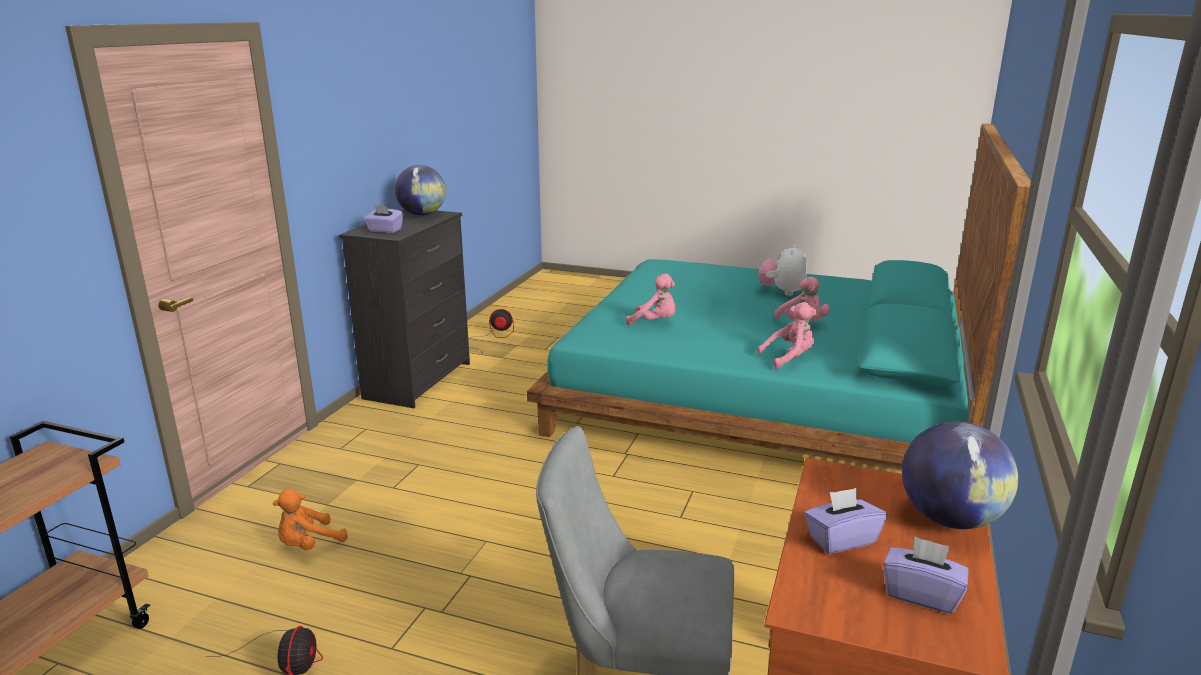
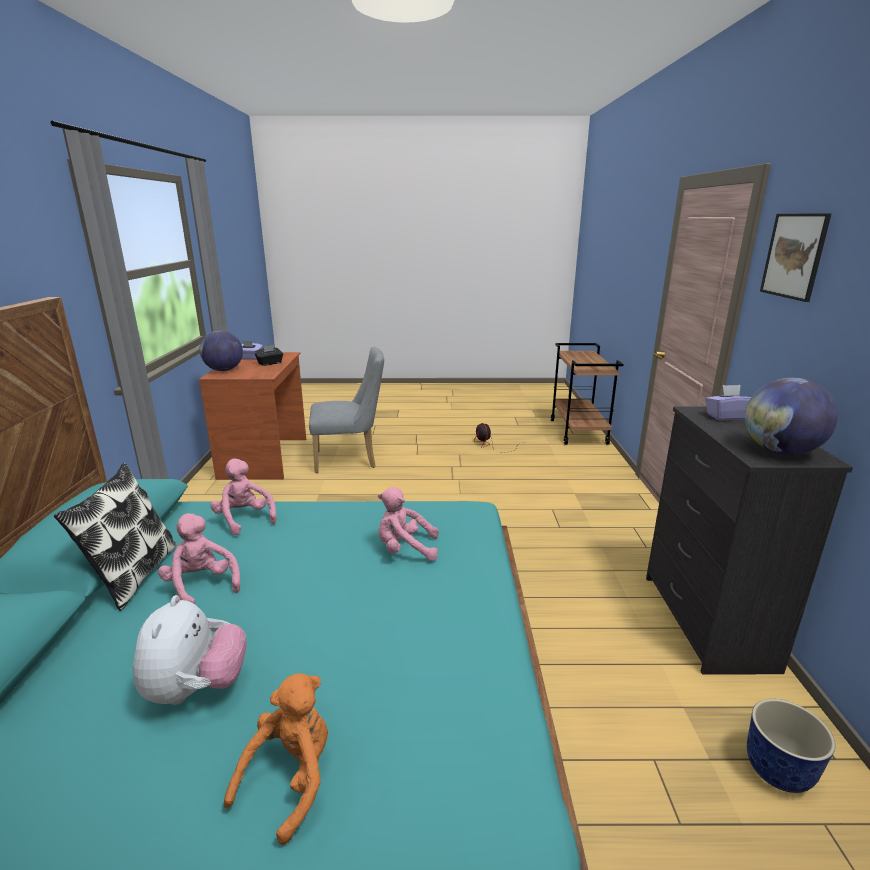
camera: 160 degrees right, 0 degrees up
orange plush toy [273,489,348,550] -> orange plush toy moved to [224,673,328,845]
fan [468,309,514,356] -> planter [747,699,835,793]
pink plush toy [757,302,817,369] -> pink plush toy turned 90 degrees clockwise [210,459,276,535]
purple tissue box [804,488,887,554] -> black tissue box [254,345,283,366]
none -> pillow [54,463,177,611]
none -> picture [760,213,832,302]

